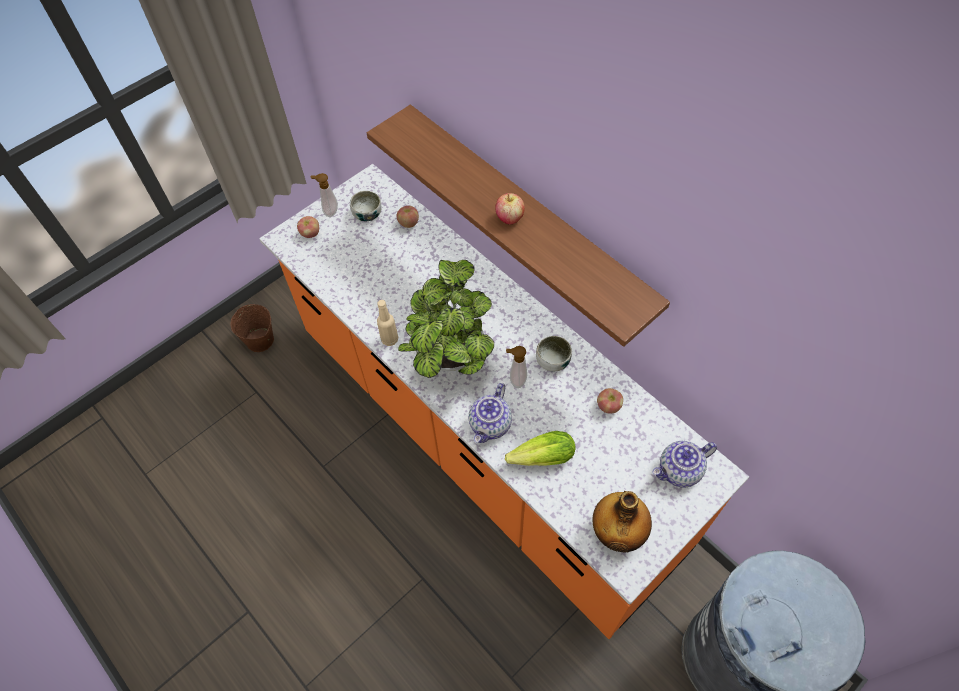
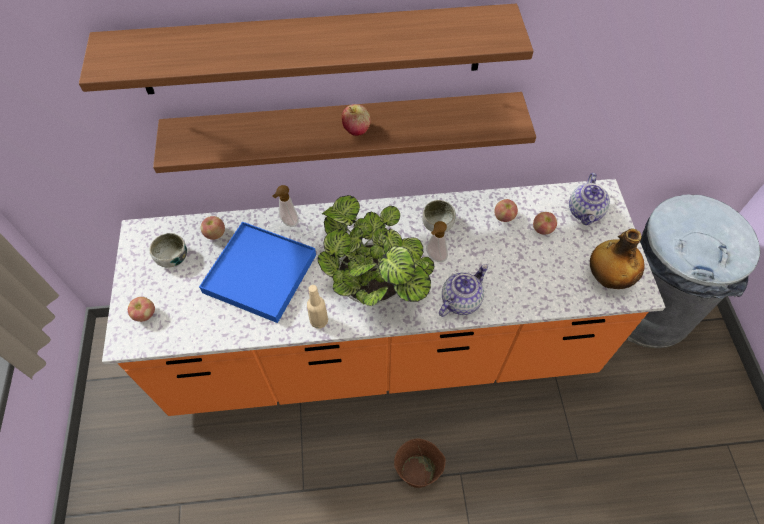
camera: 55 degrees left, 0 degrees up
brown bucket [231,304,274,352] -> brown bucket moved to [394,439,446,488]
soap dispenser [311,173,338,217] -> soap dispenser moved to [272,185,299,227]
teapot [469,383,512,443] -> teapot turned 105 degrees counterclockwise [439,264,488,317]
lettuce [505,431,576,466] -> none
none -> shelf [79,4,534,94]
none -> blue tray [199,222,316,323]
none -> apple [533,212,557,235]

